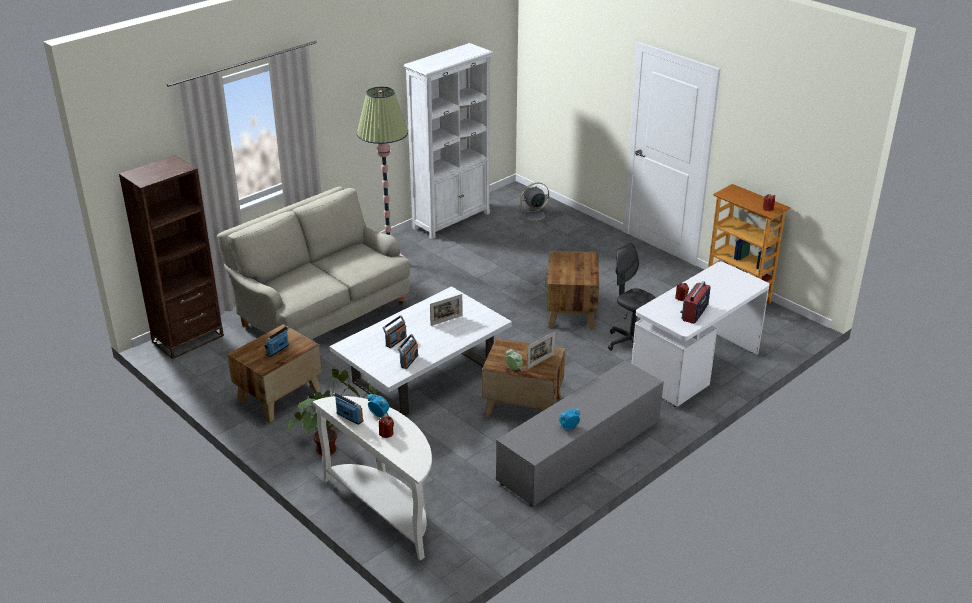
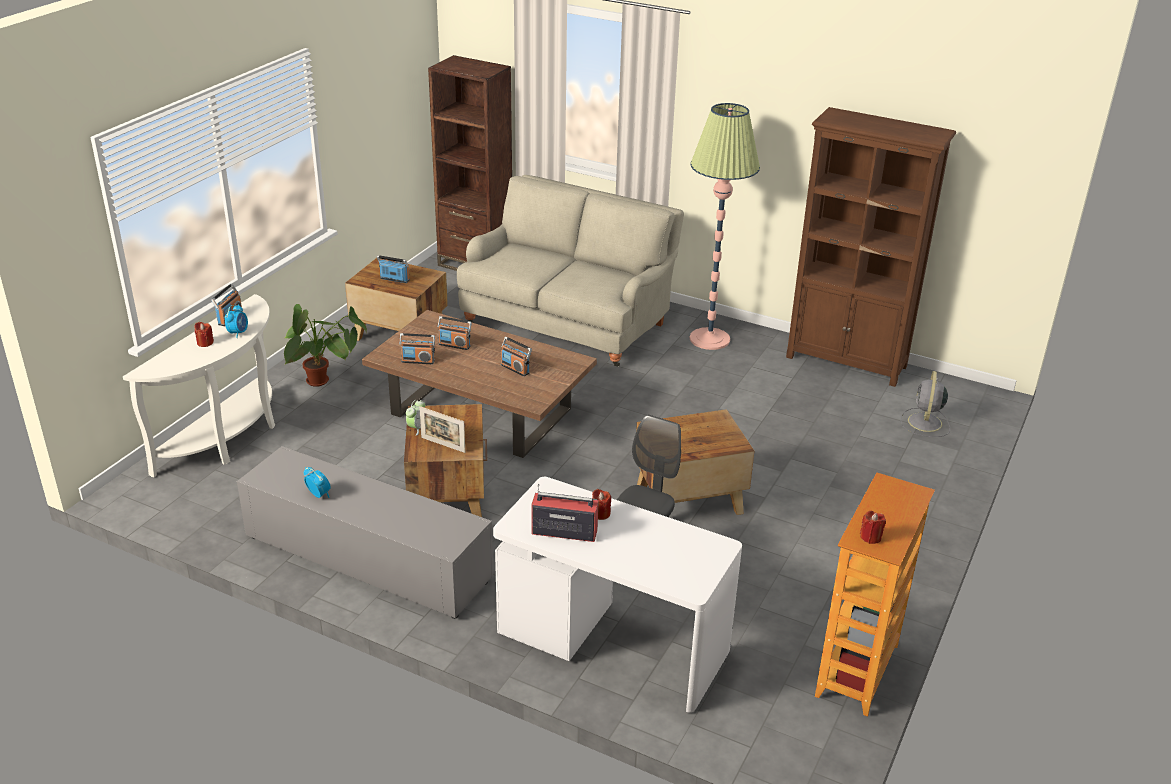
camera: 70 degrees right, 0 degrees up
white coffee table [330,286,512,416] -> brown coffee table [362,310,597,458]
white bookcase [404,43,493,239] -> brown bookcase [786,107,956,387]
picture frame [430,294,463,326] -> radio [501,337,532,376]
grey fan [518,183,551,224] -> grey fan turned 120 degrees counterclockwise [901,371,950,437]

